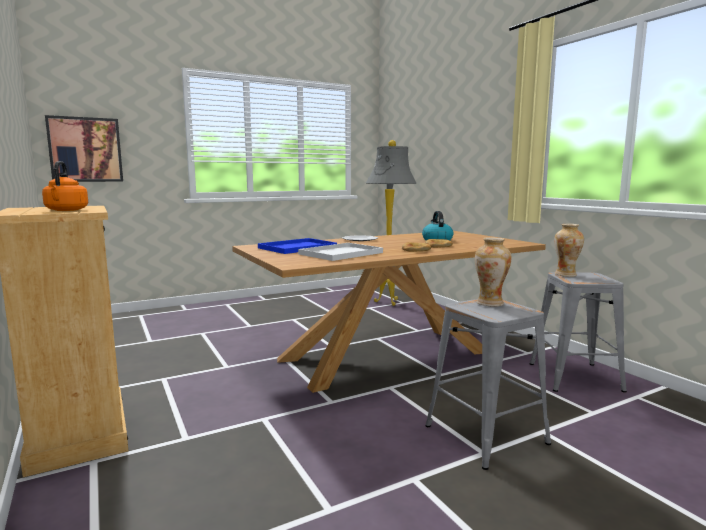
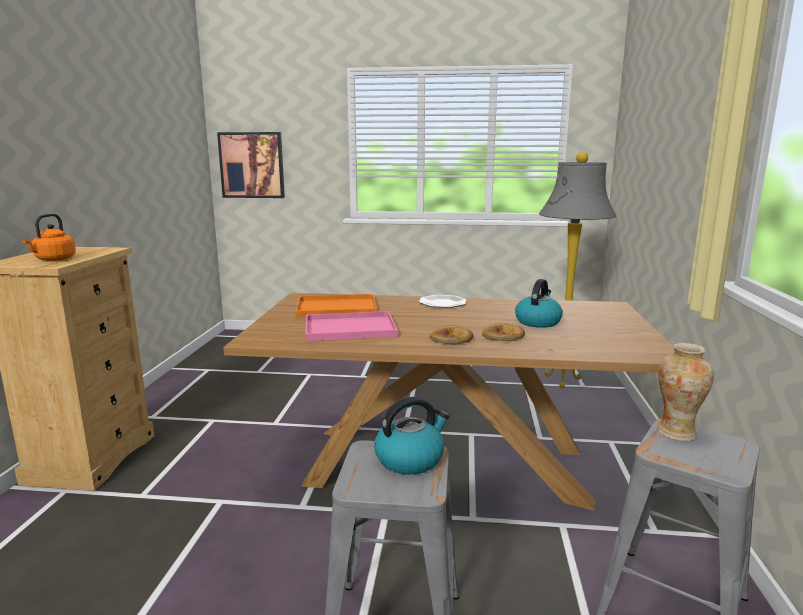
camera: 35 degrees right, 5 degrees up
blue tray [258,238,337,254] -> orange tray [296,294,377,317]
white tray [298,243,383,261] -> pink tray [305,311,398,341]
vase [475,237,511,306] -> kettle [374,397,449,474]

